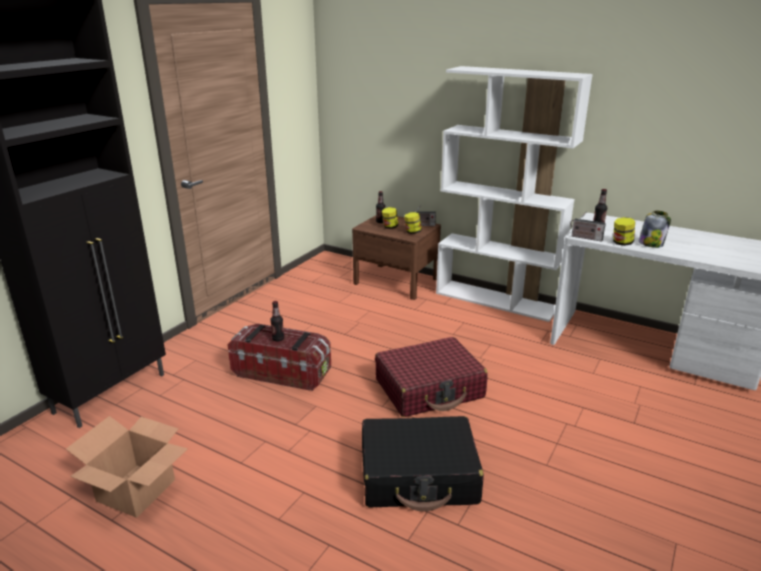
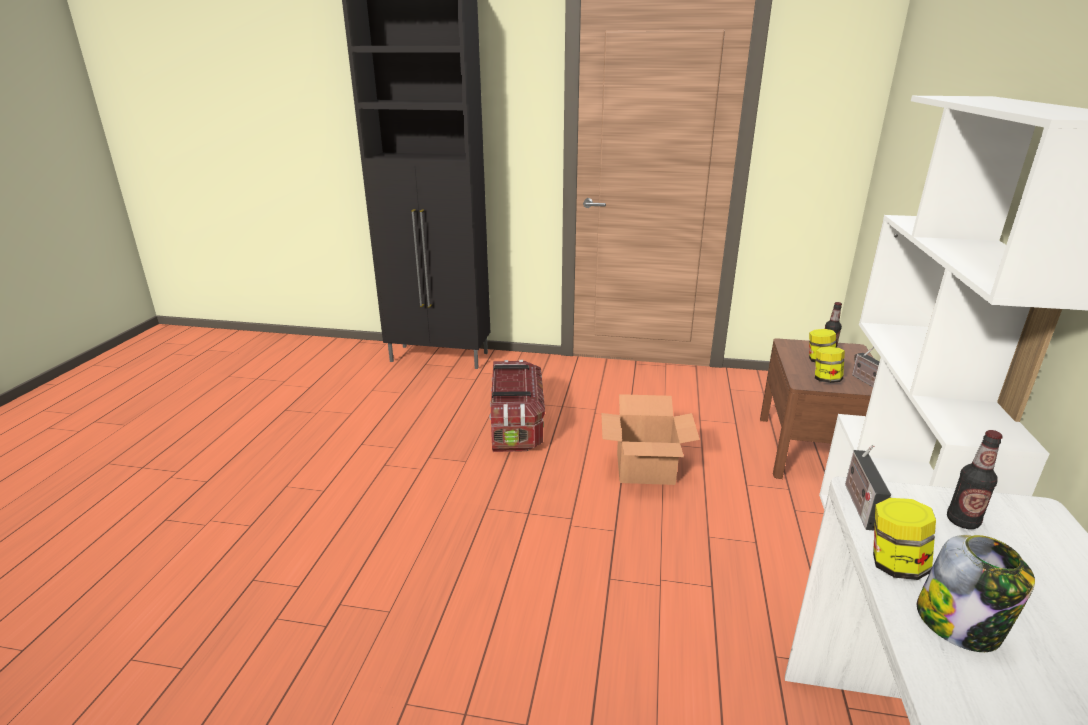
camera: 70 degrees right, 0 degrees up
cardboard box [66,416,188,518] -> cardboard box moved to [601,394,700,485]
bottle [270,301,284,341] -> none
black suitcase [362,416,484,511] -> none
red suitcase [375,337,488,417] -> none

